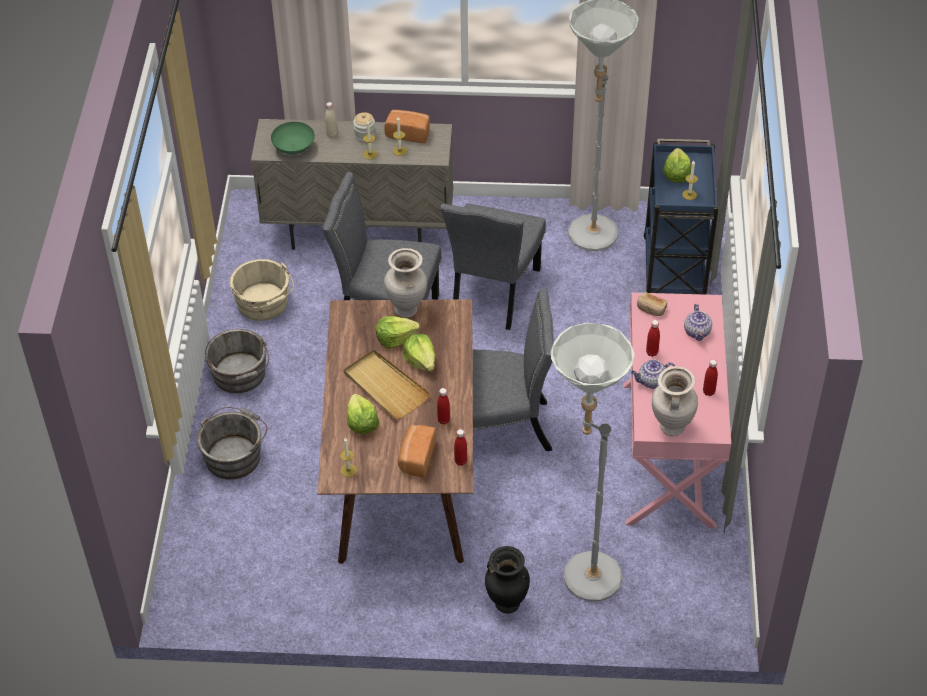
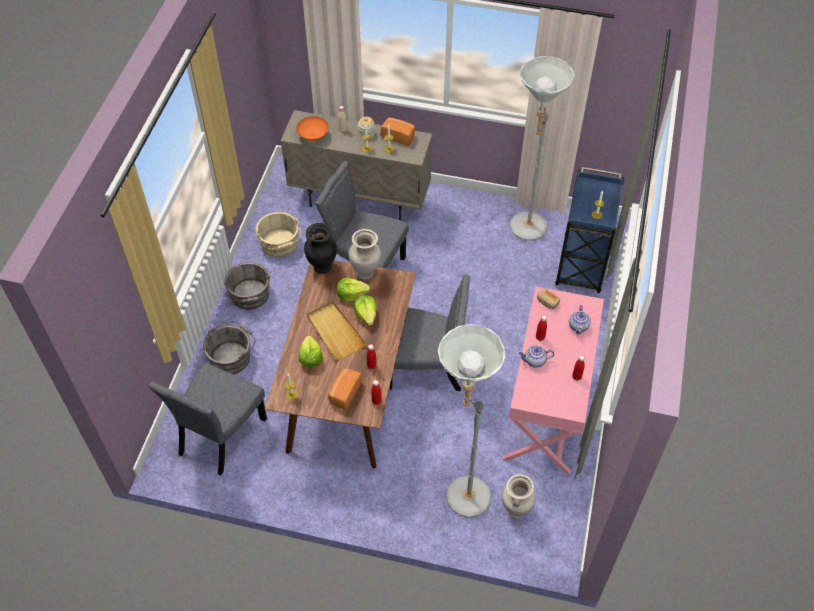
camera: 10 degrees right, 5 degrees up
green bowl [271,122,315,154] -> orange bowl [296,116,329,141]
grey chair [441,203,546,330] -> grey chair moved to [149,363,267,475]
black vase [485,546,530,613] -> black vase moved to [304,223,337,274]
beige vase [652,366,698,436] -> beige vase moved to [502,474,536,518]
lettuce [663,148,691,183] -> none

